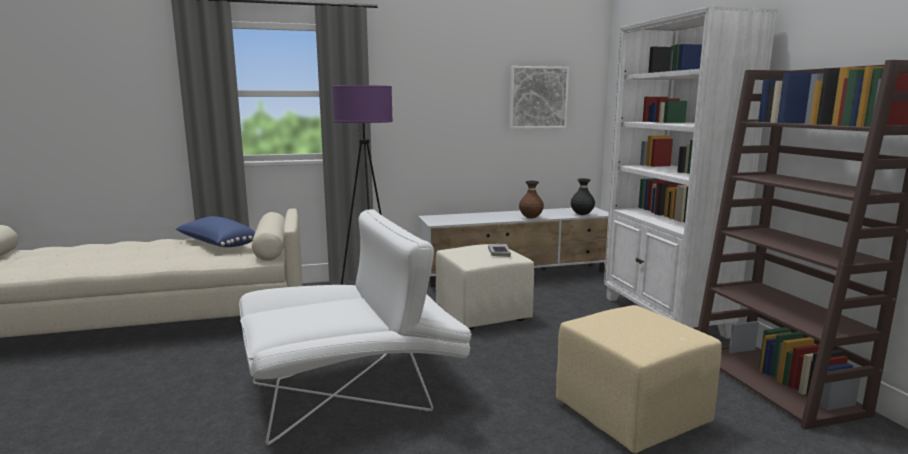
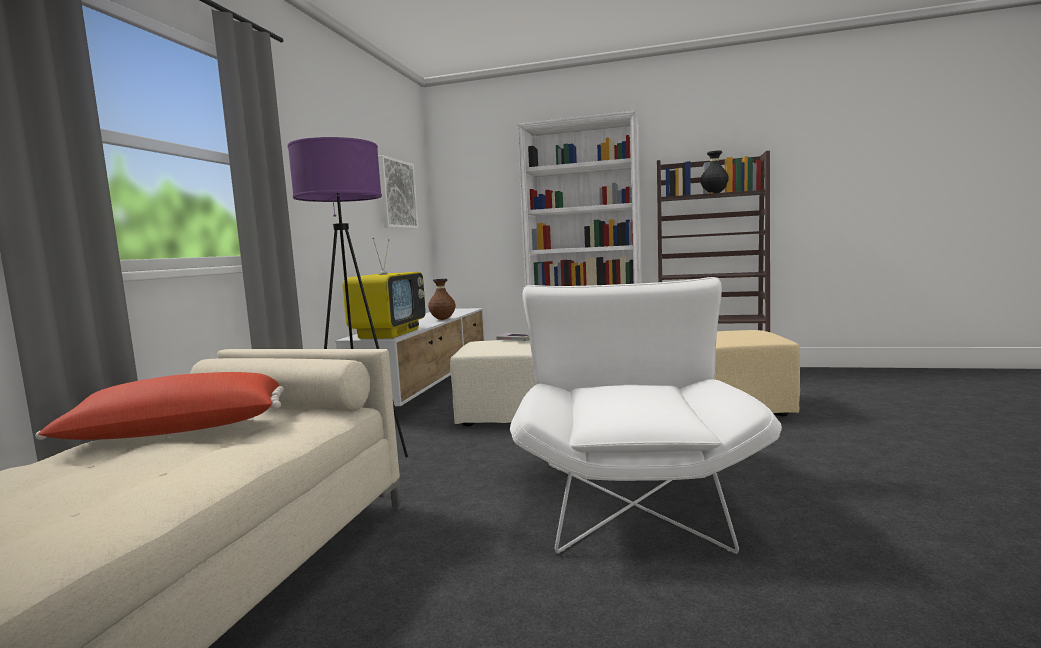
camera: 60 degrees left, 5 degrees down
blue pillow [176,216,255,247] -> red pillow [35,372,284,440]
black vase [571,178,595,215] -> black vase moved to [700,151,729,193]
none -> television [342,238,426,339]

